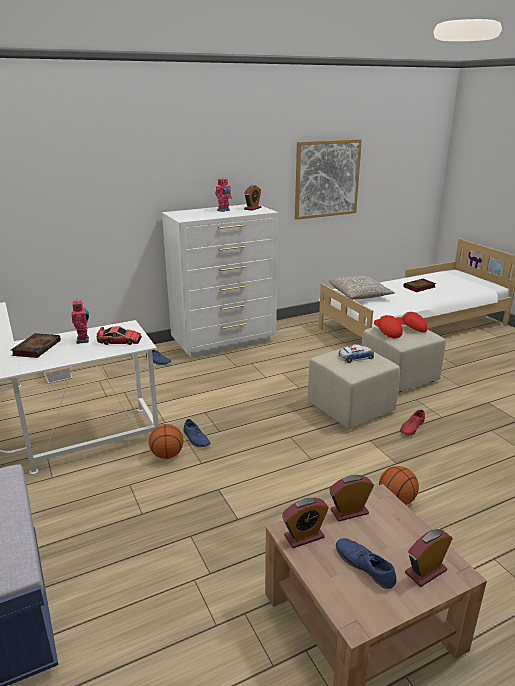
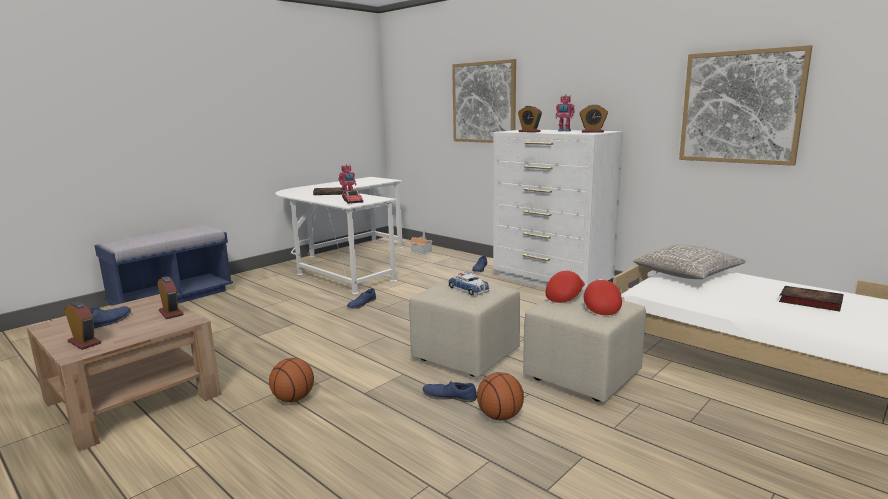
camera: 70 degrees right, 10 degrees down
basketball [149,424,183,459] -> basketball moved to [477,372,524,420]
alarm clock [282,498,329,548] -> alarm clock moved to [518,106,542,133]
red shoe [400,410,425,436] -> blue shoe [423,380,477,402]
none -> picture [452,59,516,143]

